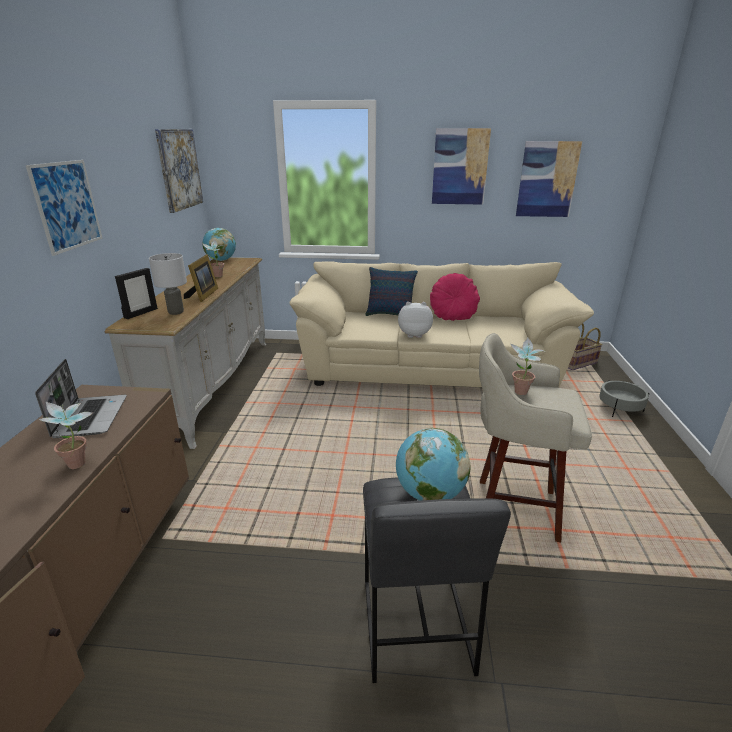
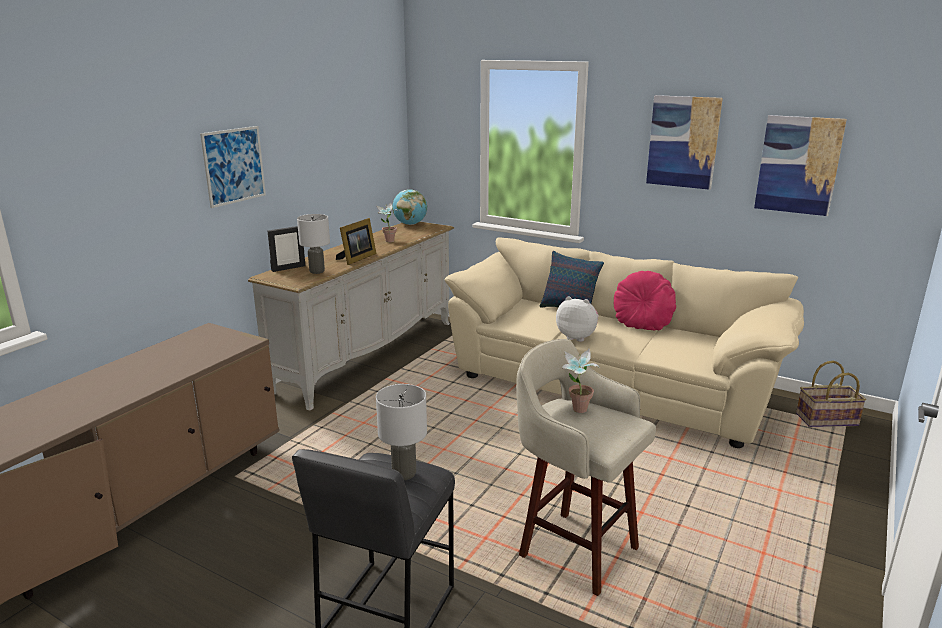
camera: 25 degrees right, 5 degrees down
laptop [35,359,127,438] -> none
potted plant [38,402,94,469] -> none
picture [155,129,203,213] -> none
globe [396,428,470,501] -> white table lamp [376,384,427,480]
grey planter [599,381,650,417] -> none

